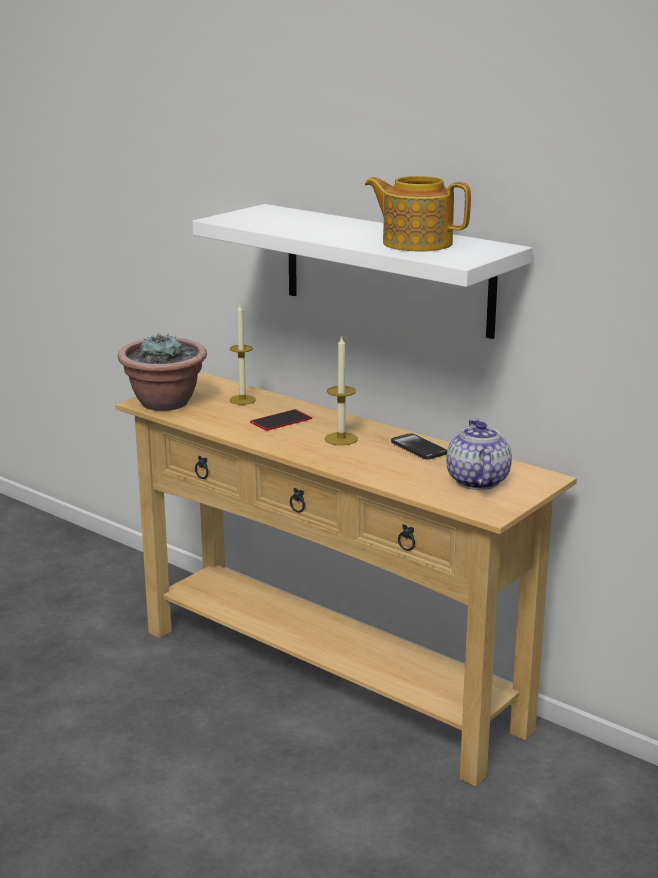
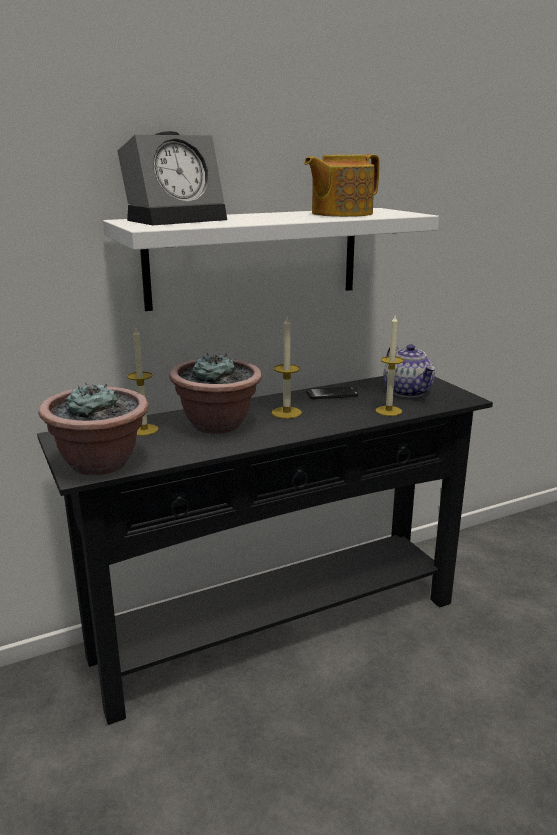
camera: 65 degrees left, 0 degrees up
beige console table [115,373,577,787] -> black console table [37,376,493,725]
phone [250,409,312,431] -> potted plant [169,353,262,434]
teapot [446,419,512,490] -> teapot turned 135 degrees counterclockwise [384,344,436,397]
none -> alarm clock [117,131,227,225]
none -> candle [376,316,404,416]

